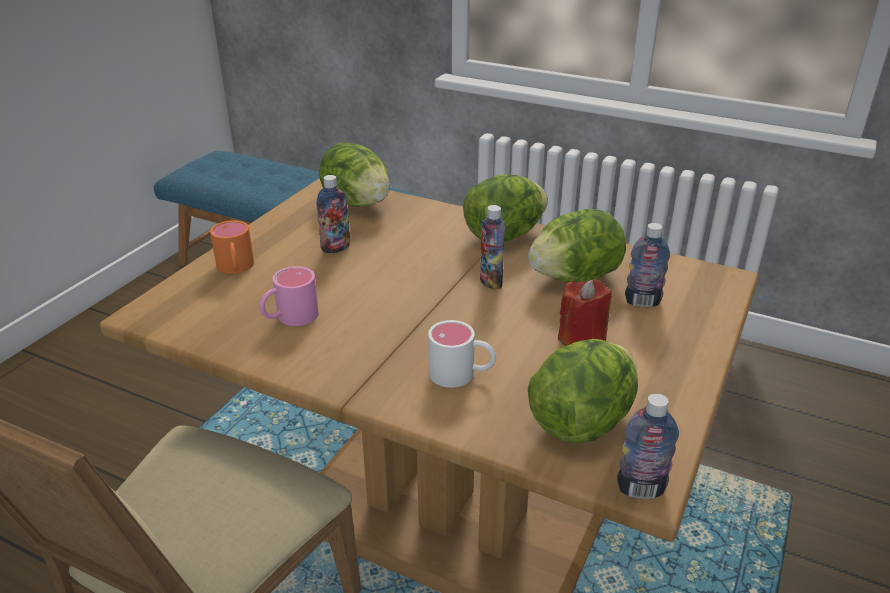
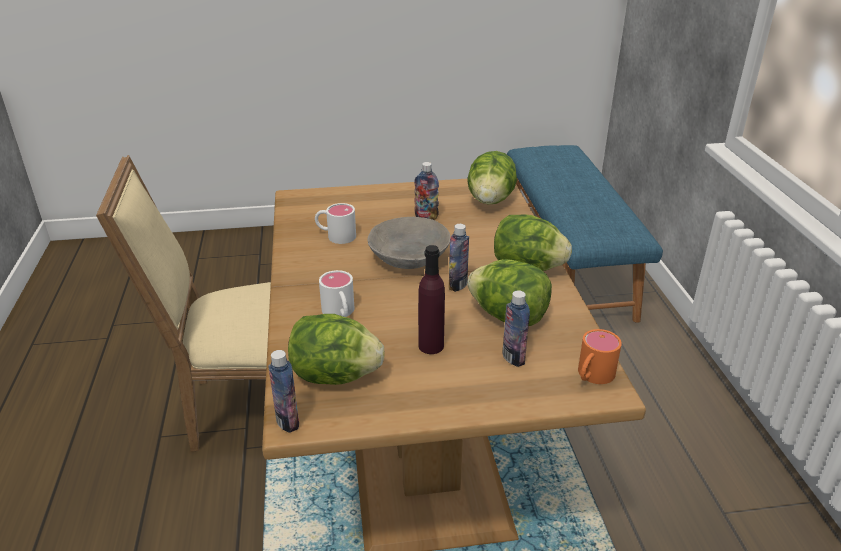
camera: 55 degrees right, 0 degrees up
orange mug [210,220,254,274] -> orange mug moved to [578,329,622,384]
pink mug [260,266,319,326] -> white mug [315,203,356,244]
red candle [558,279,612,346] -> purple bottle [418,245,445,354]
none -> grey bowl [367,217,451,269]

